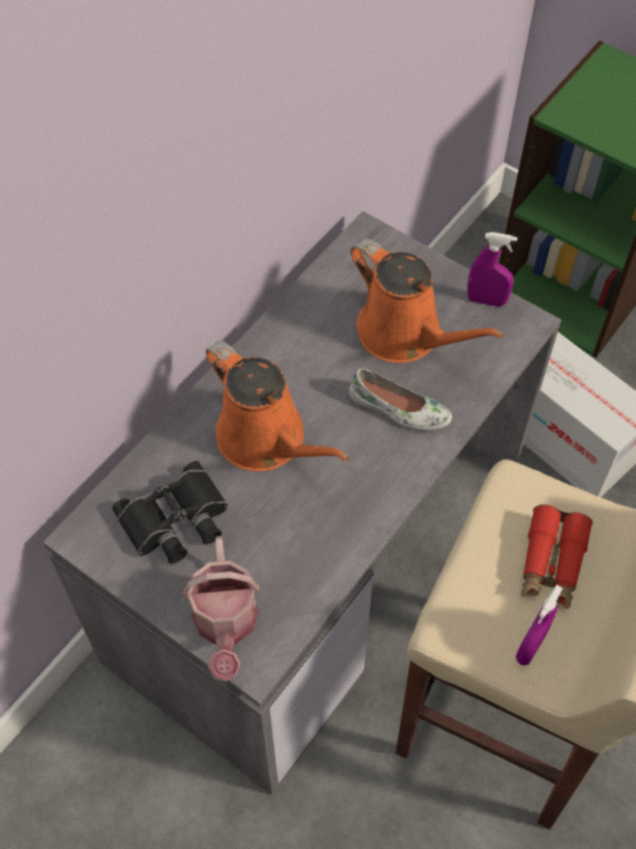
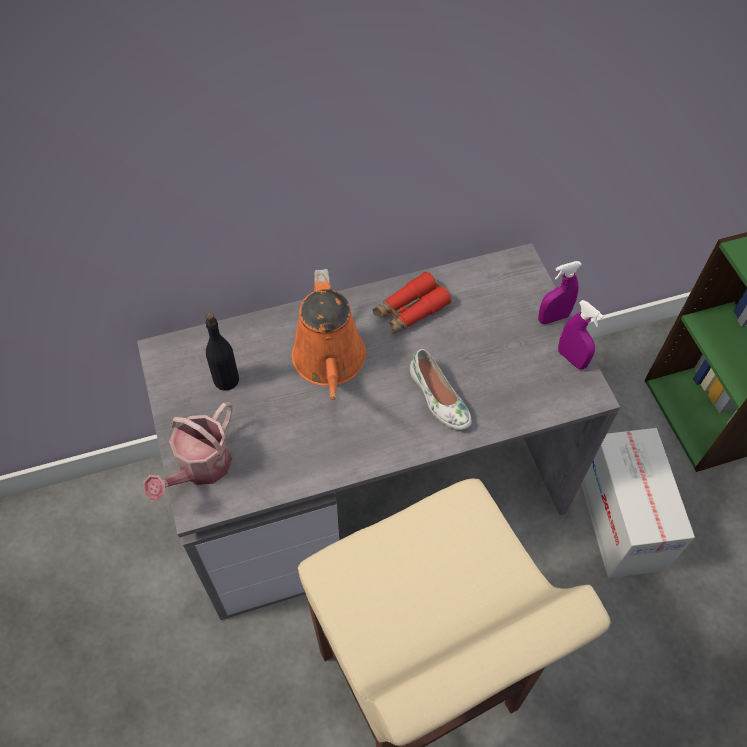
camera: 35 degrees right, 0 degrees up
black binoculars [112,461,228,564] -> black bottle [206,313,239,391]
orange watering can [351,238,505,363] -> none
purple spray bottle [516,585,563,665] -> purple spray bottle moved to [538,261,582,324]
red binoculars [521,504,593,609] -> red binoculars moved to [373,272,451,334]

